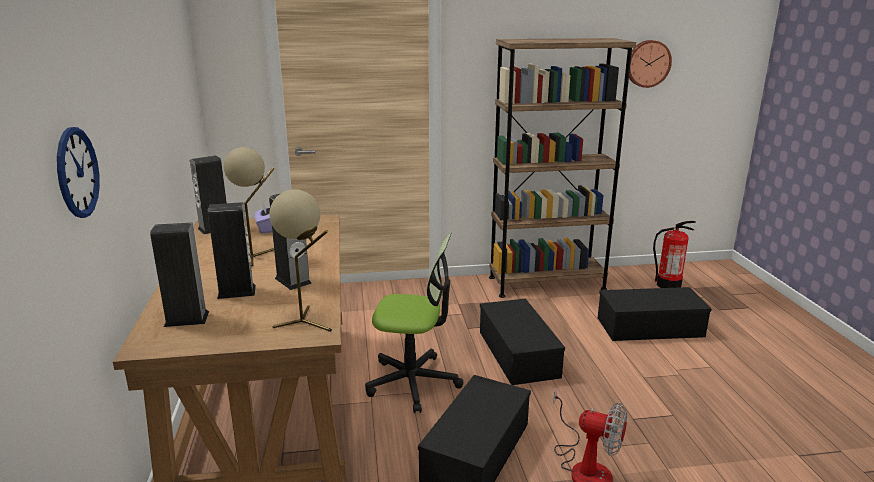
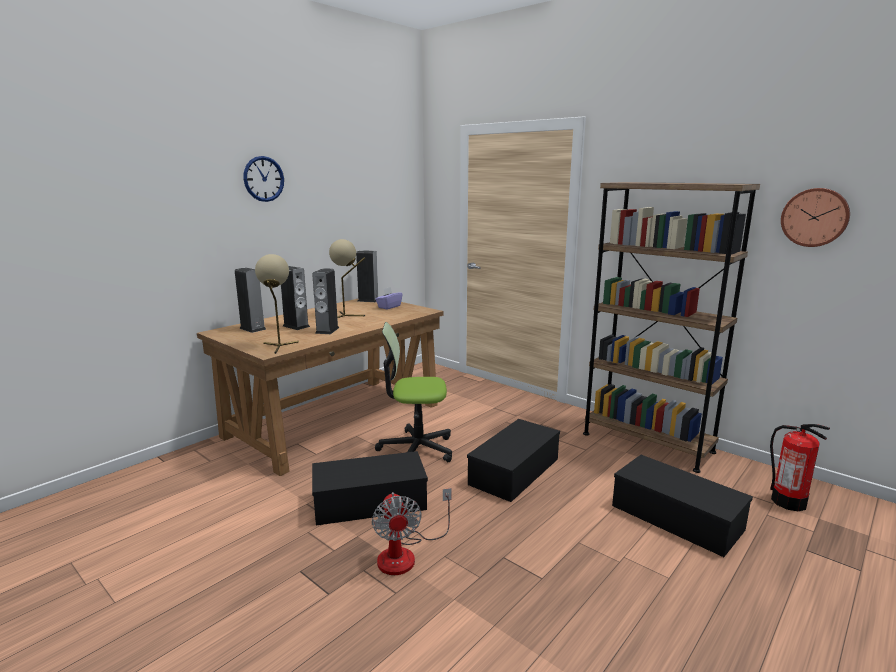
camera: 50 degrees right, 5 degrees down
wall clock [57,127,100,218] -> wall clock moved to [243,156,284,202]
office chair [365,233,463,413] -> office chair turned 120 degrees clockwise [375,322,452,462]

